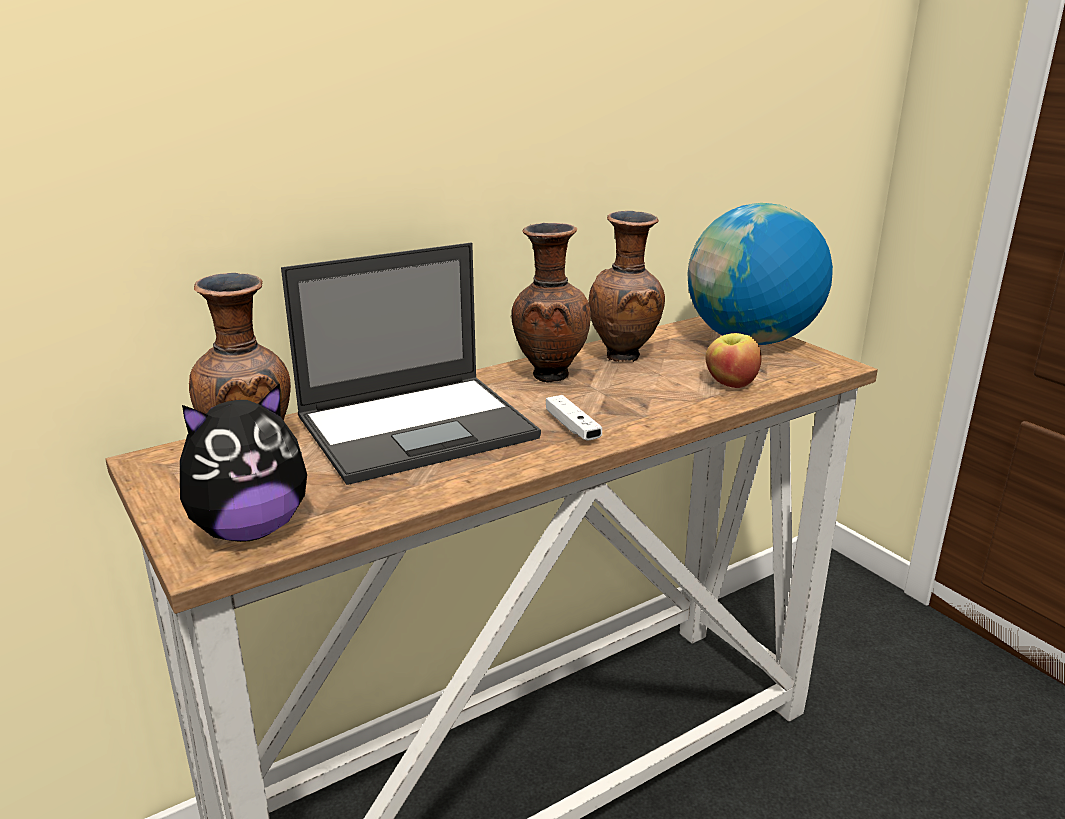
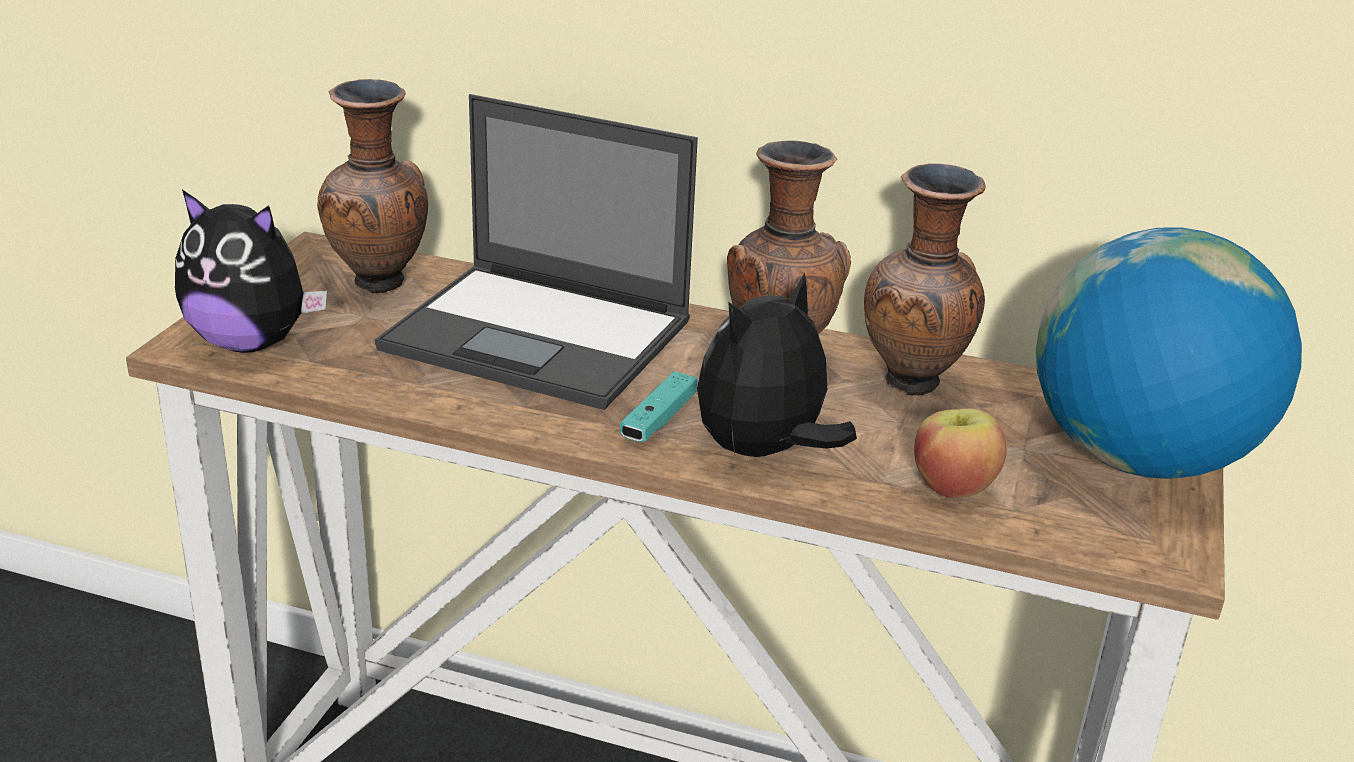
camera: 50 degrees right, 5 degrees up
white game controller [546,395,602,440] -> turquoise game controller [620,371,697,442]
none -> plush toy [697,273,857,457]

